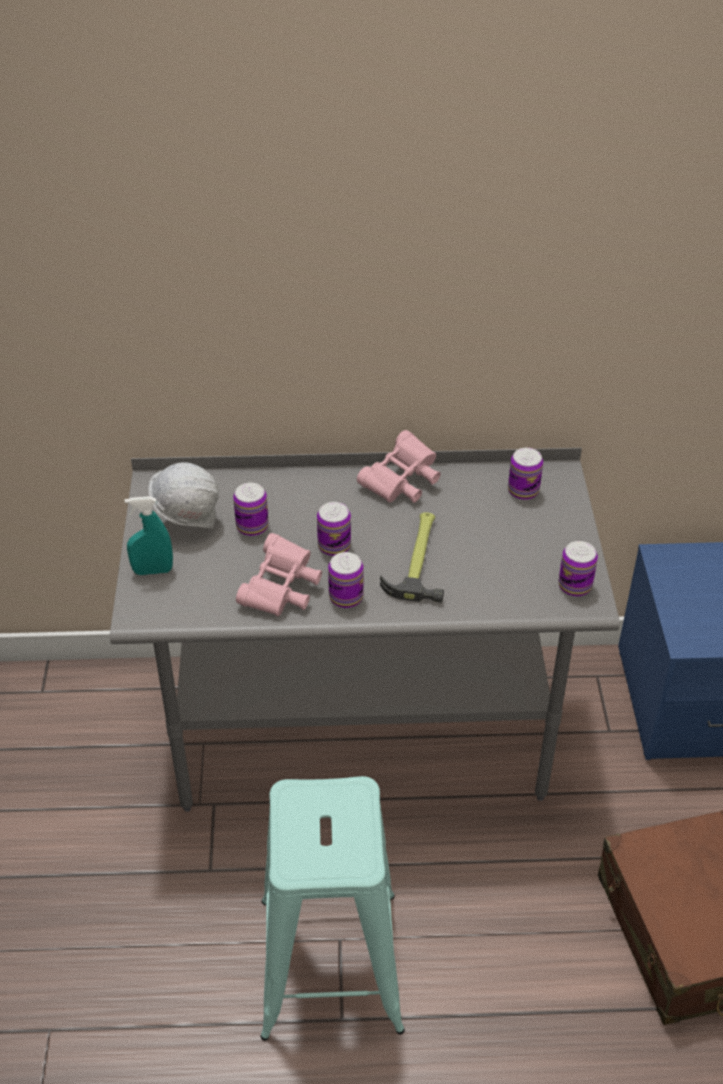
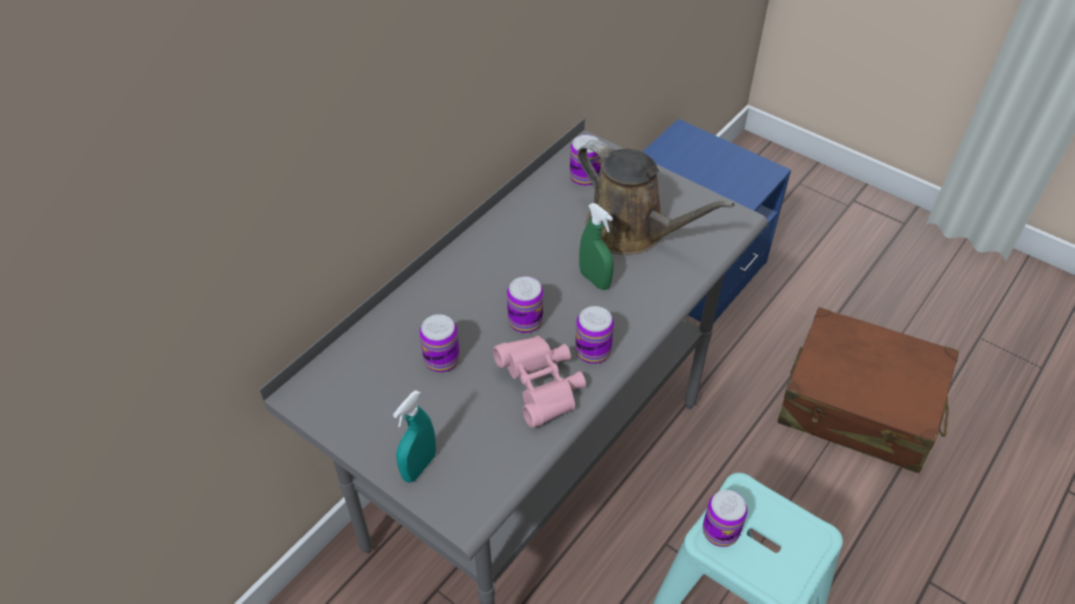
camera: 50 degrees left, 5 degrees up
white hard hat [148,462,219,528] -> none
pink binoculars [357,430,441,503] -> none
hammer [380,512,444,603] -> green spray bottle [579,203,614,290]
can [559,541,598,597] -> can moved to [703,490,748,547]
none -> brown watering can [577,140,735,255]

